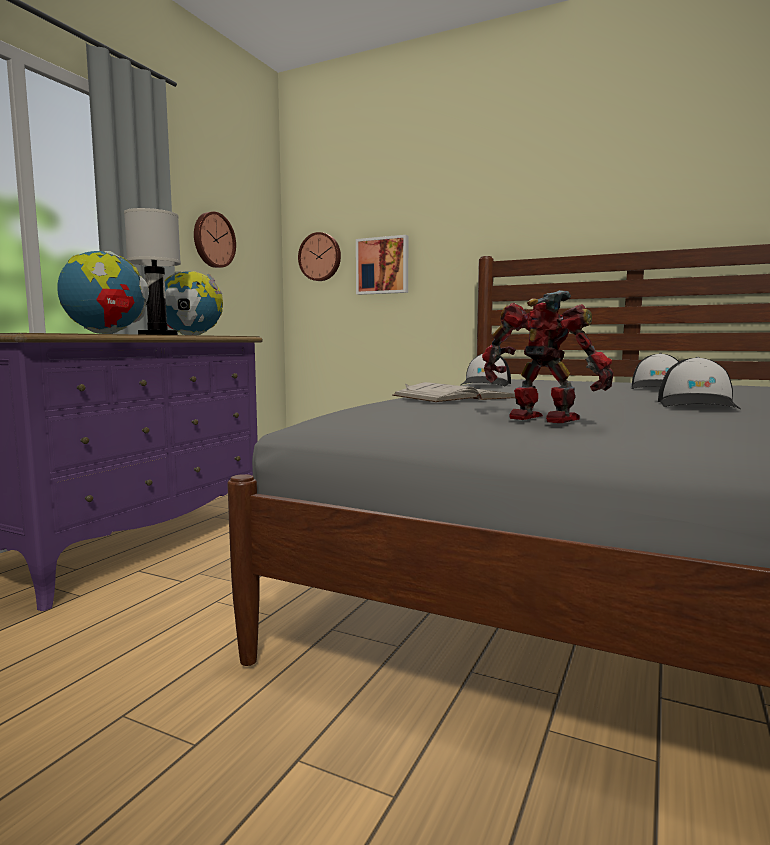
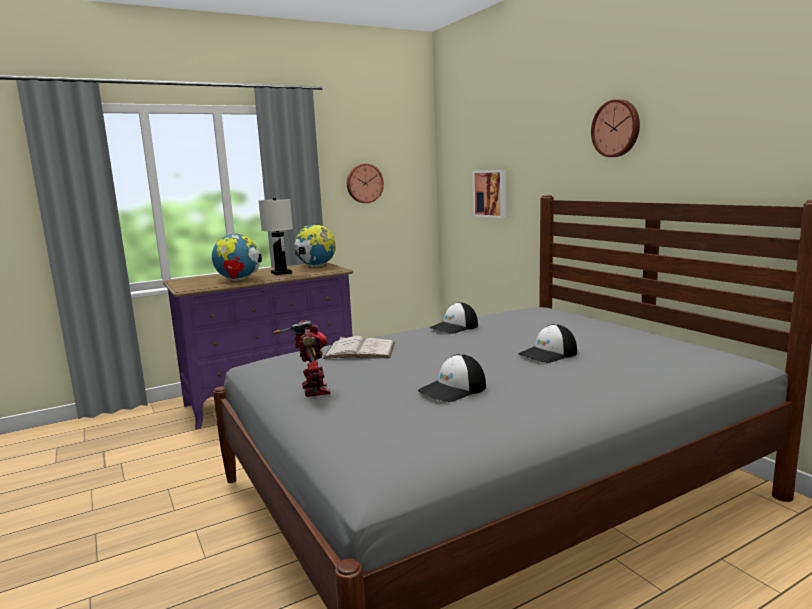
camera: 35 degrees right, 5 degrees up
wall clock [298,232,341,281] -> wall clock moved to [591,99,640,157]

